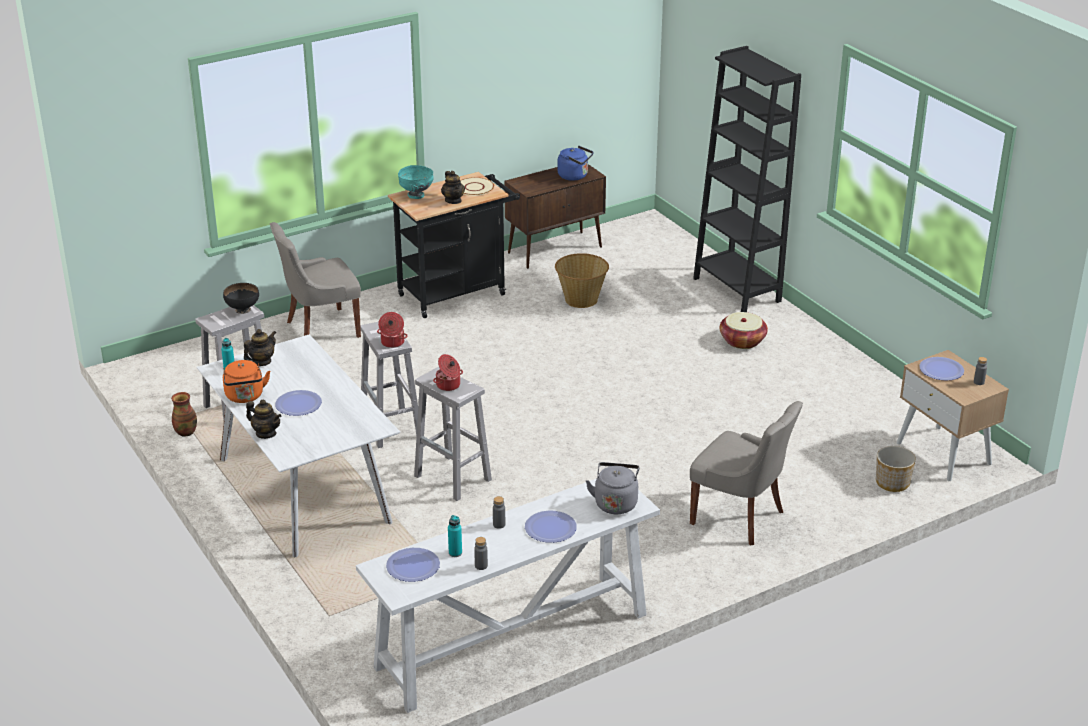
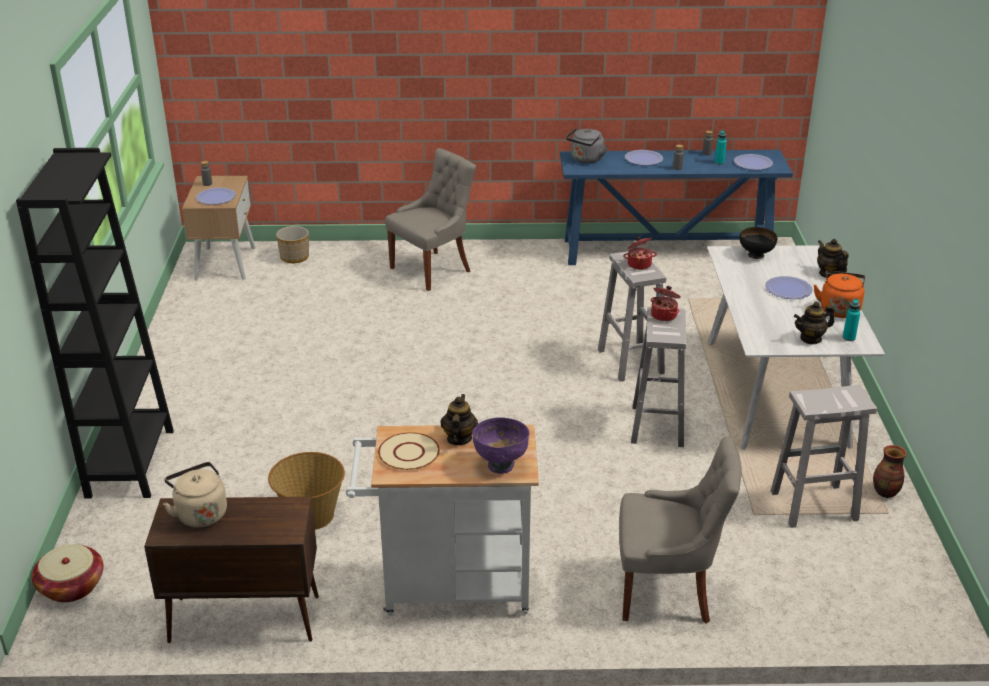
camera: 150 degrees left, 0 degrees up
black bowl [223,283,259,314] -> black bowl moved to [739,227,777,259]
white console table [356,479,660,713] -> blue console table [560,150,793,265]
black cart [388,172,520,318] -> white cart [346,425,539,616]
turquoise bowl [398,165,434,199] -> purple bowl [472,417,529,474]
blue kettle [557,146,594,181] -> beige kettle [163,462,227,528]
grey chair [690,401,803,545] -> grey chair turned 75 degrees clockwise [385,148,476,291]
basket [720,312,768,349] -> basket moved to [32,544,104,602]

